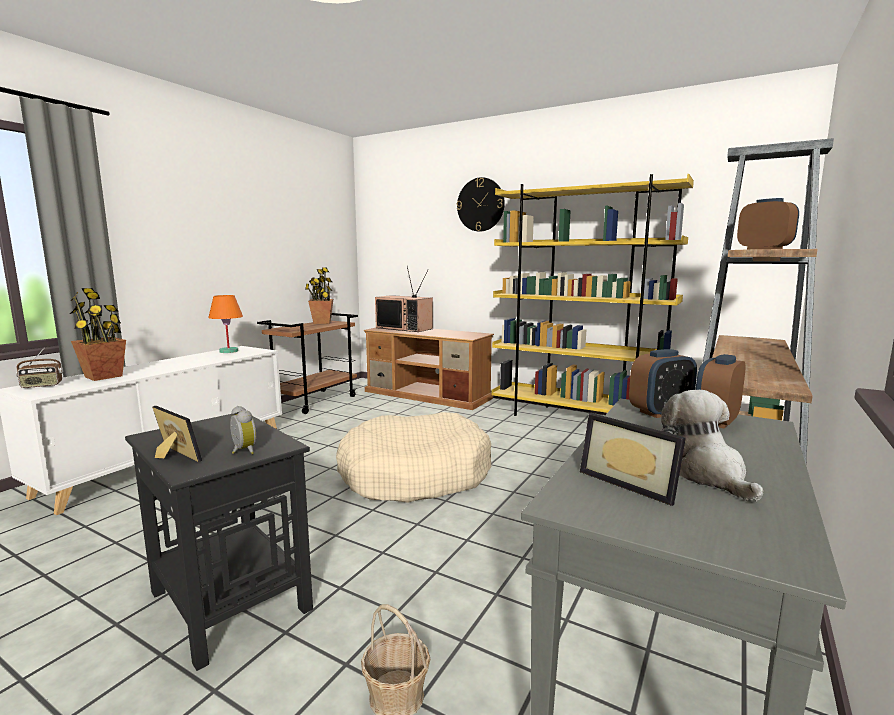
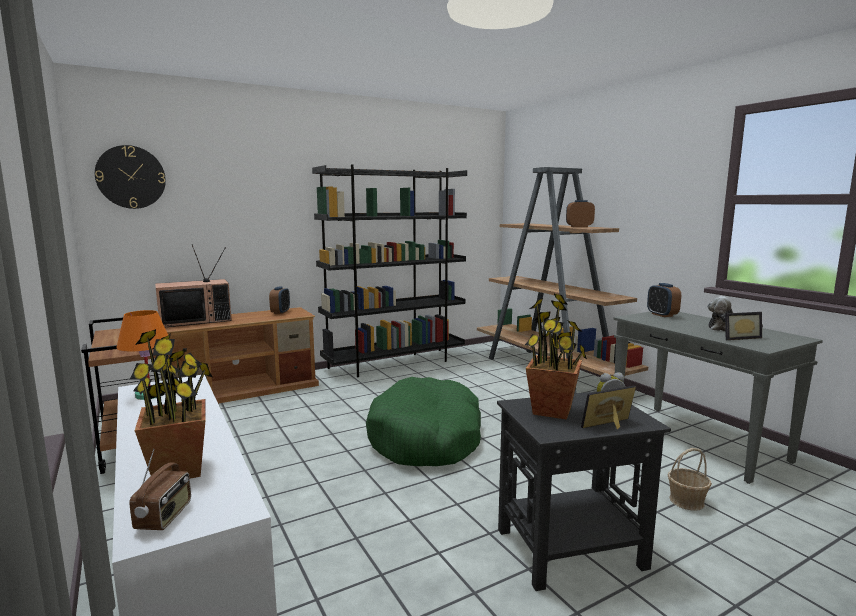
camera: 60 degrees left, 0 degrees up
potted plant [305,268,333,324] -> potted plant moved to [525,293,587,420]
beige dog bed [336,412,491,503] -> green dog bed [366,377,481,466]
wall clock [457,177,505,232] -> wall clock moved to [95,145,166,209]
yellow bookcase [491,174,694,416] -> black bookcase [312,164,467,377]
alarm clock [629,349,697,418] -> alarm clock moved to [269,287,290,314]

